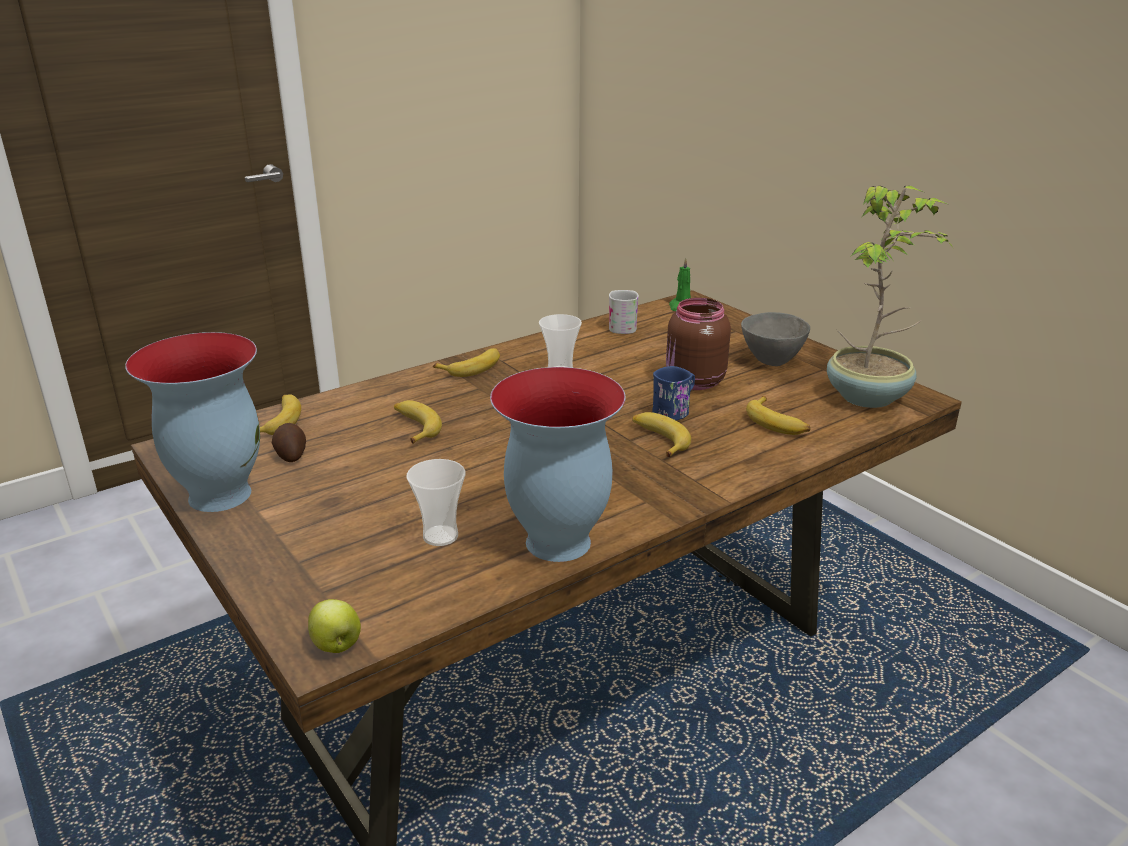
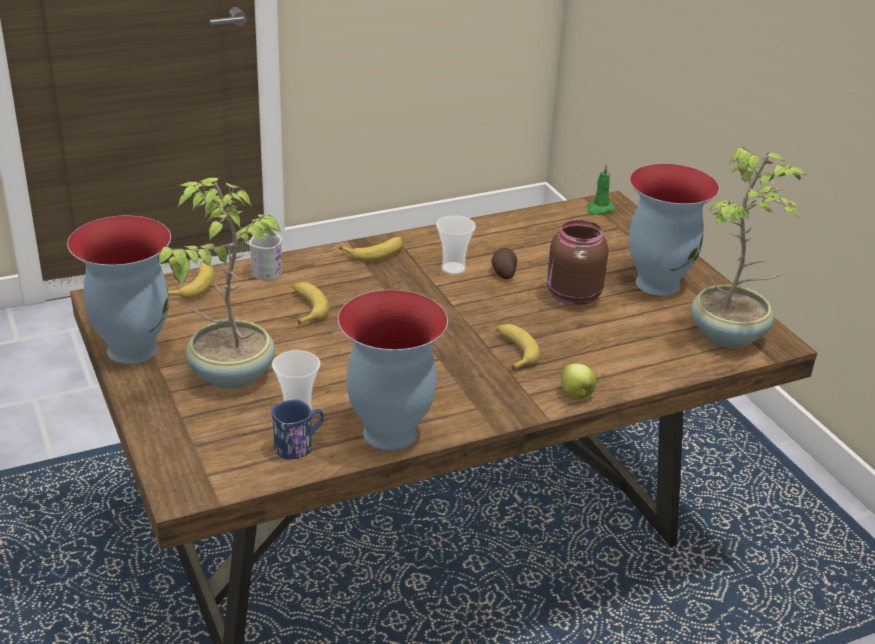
camera: 10 degrees right, 5 degrees up
potato [272,423,306,462] -> potato moved to [491,248,517,279]
apple [308,599,361,653] -> apple moved to [561,363,596,399]
white mug [609,290,639,334] -> white mug moved to [249,233,282,280]
blue mug [652,366,695,421] -> blue mug moved to [271,399,323,460]
grey bowl [741,312,810,366] -> vase [629,164,720,296]
banana [746,396,811,435] -> none
none -> potted plant [158,177,282,389]

